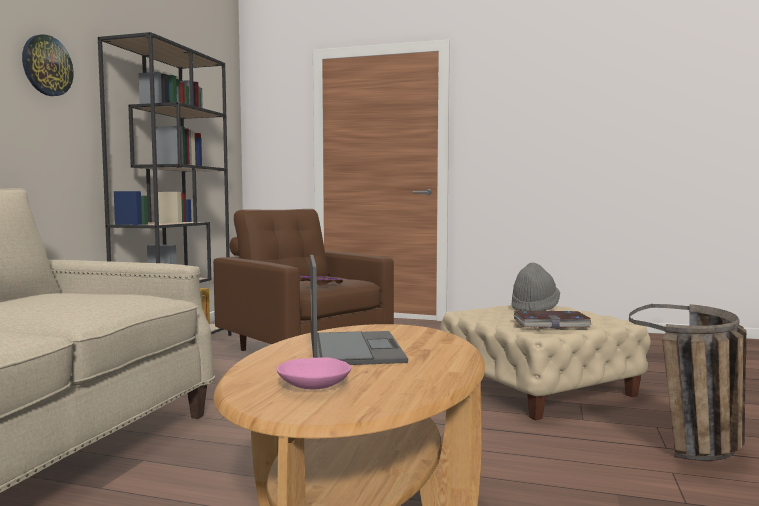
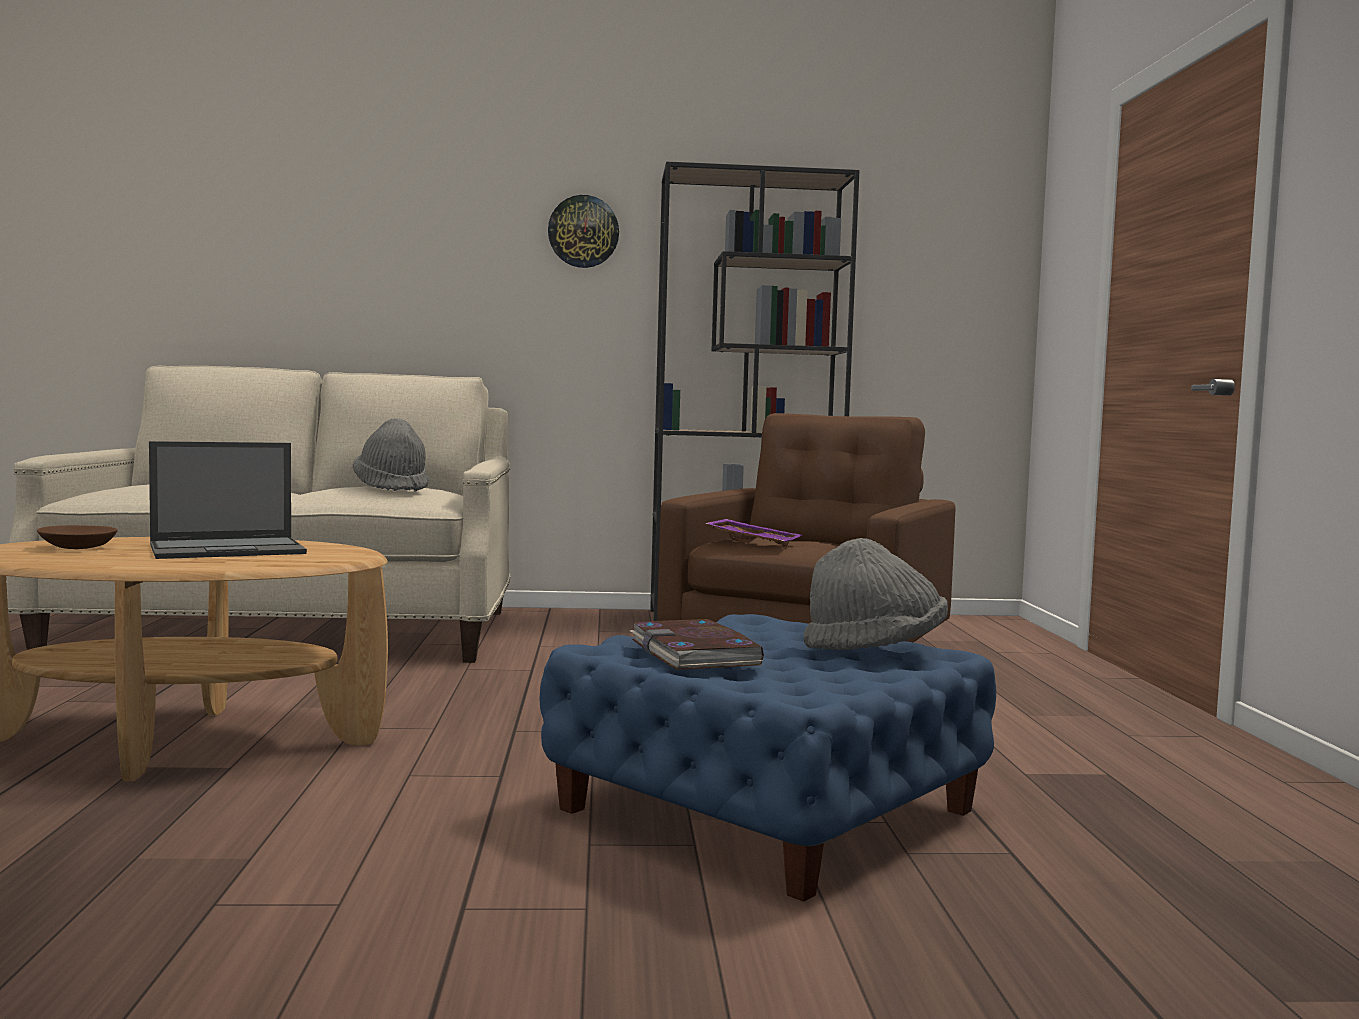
camera: 70 degrees right, 0 degrees up
pink bowl [276,357,351,389] -> brown bowl [37,525,118,549]
beige ottoman [440,305,650,420] -> blue ottoman [540,614,996,902]
basket [629,304,746,461] -> none
none -> grey hat [353,418,429,492]

